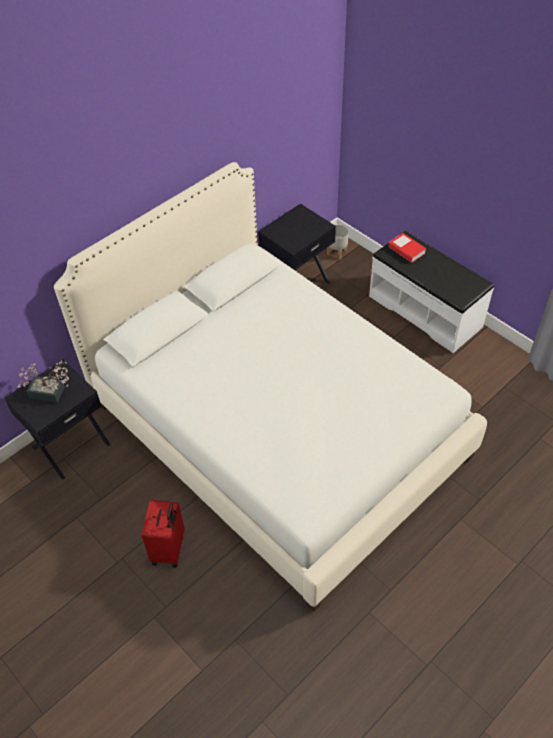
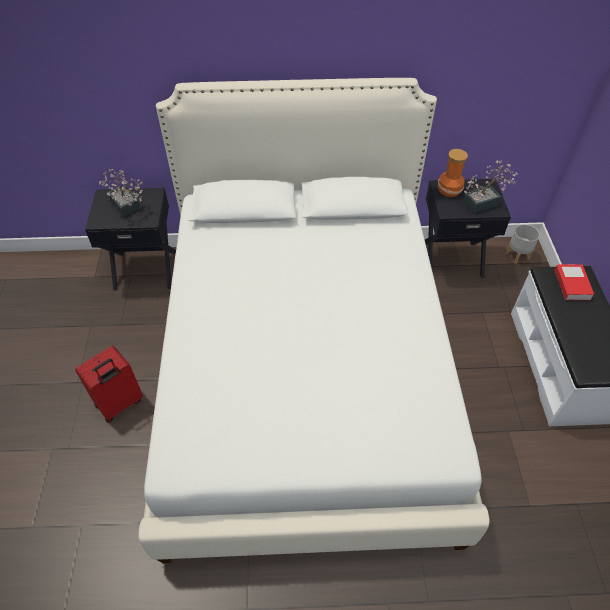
camera: 40 degrees right, 0 degrees up
none -> vase [438,149,468,197]
none -> potted plant [463,160,518,213]

